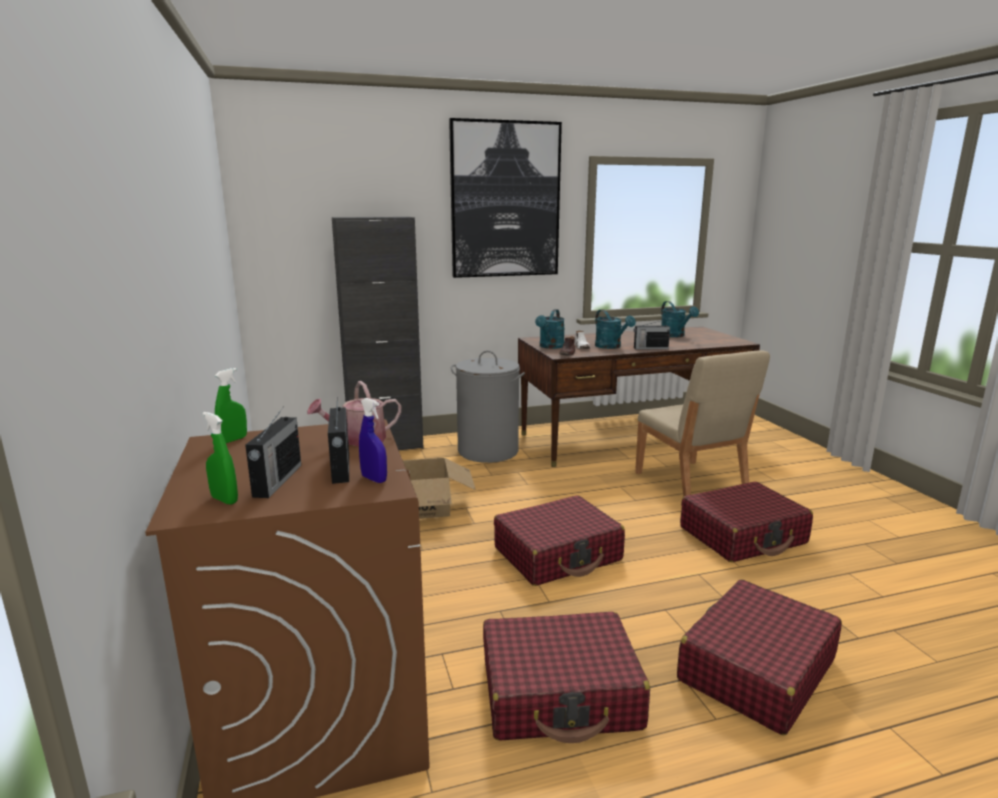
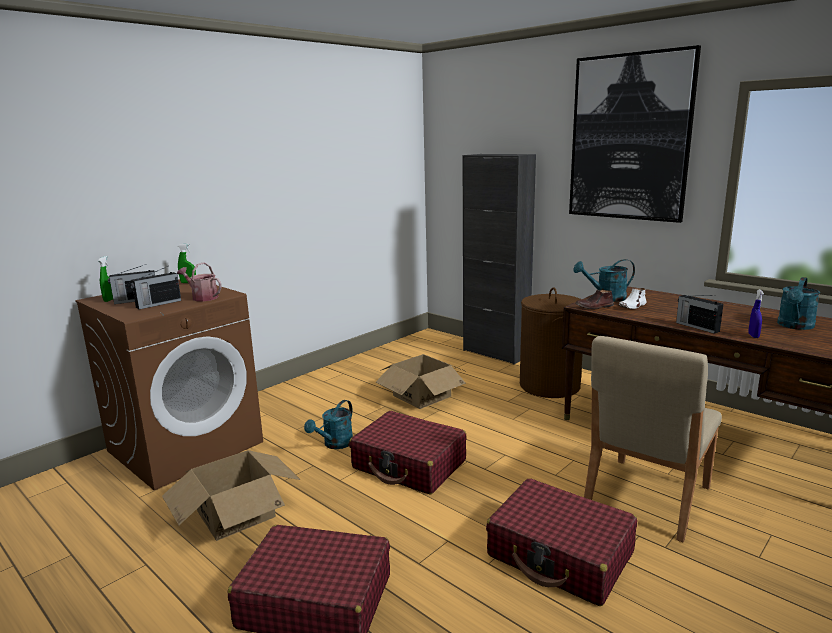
camera: 60 degrees right, 0 degrees up
blue spray bottle [359,398,387,483] -> blue spray bottle moved to [748,289,764,338]
grey laundry basket [451,350,525,463] -> brown laundry basket [520,287,583,398]
red suitcase [483,612,650,743] -> cardboard box [162,450,300,541]
turquoise watering can [595,309,636,349] -> turquoise watering can moved to [304,400,353,449]

